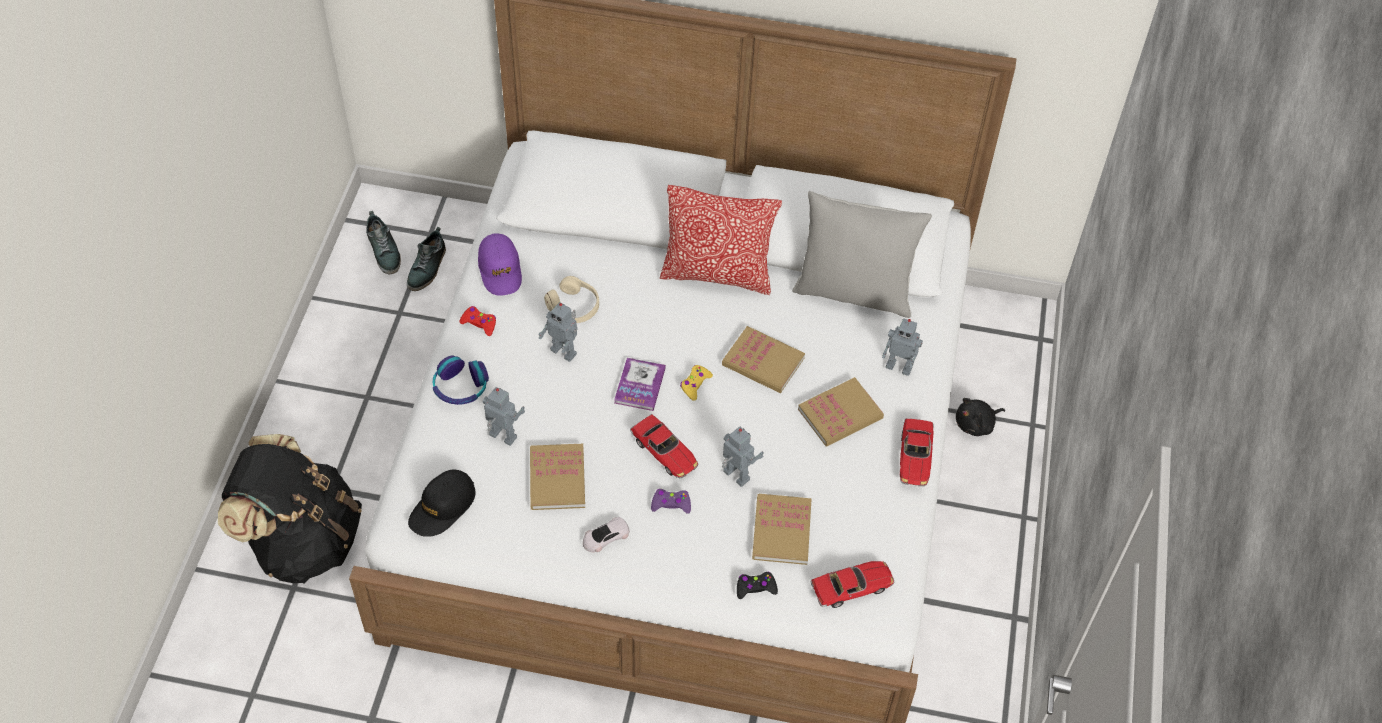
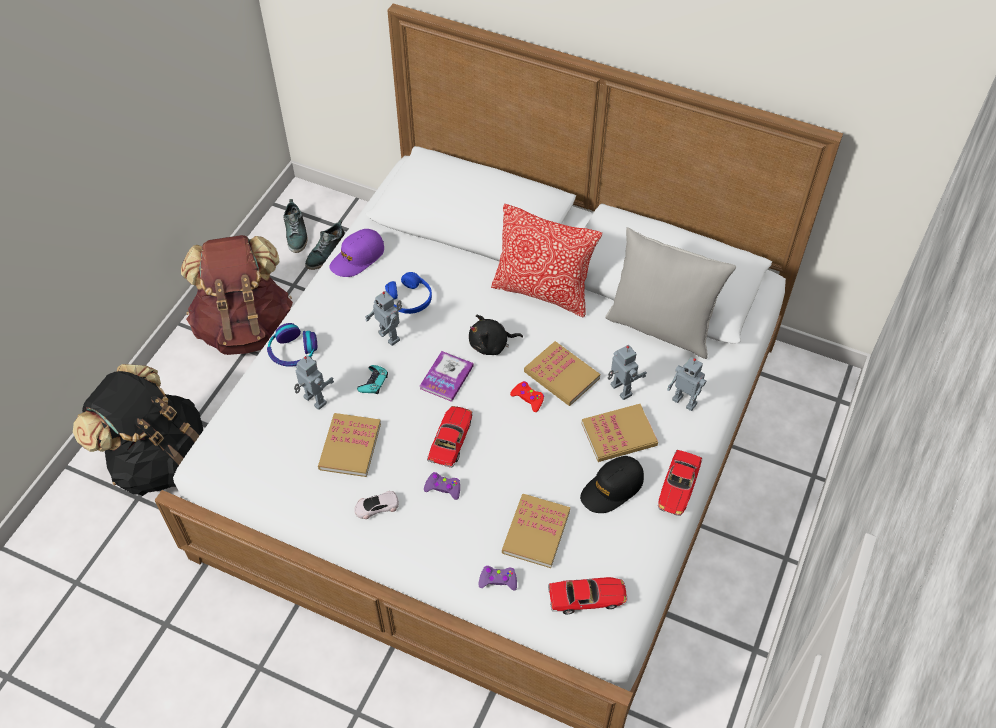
camera: 15 degrees right, 0 degrees up
black cap [408,470,476,537] -> black cap moved to [580,456,644,513]
red game controller [459,306,496,336] -> red game controller moved to [510,381,544,412]
purple cap [478,233,522,296] -> purple cap turned 45 degrees clockwise [329,229,384,277]
beige headphones [544,276,599,323] -> blue headphones [385,272,432,314]
toy car [630,415,698,478] -> toy car turned 135 degrees counterclockwise [427,406,473,468]
yellow game controller [680,365,713,401] -> none
toy robot [722,427,764,487] -> toy robot moved to [608,345,647,400]
black game controller [737,572,778,599] -> purple game controller [479,566,517,591]
black plush toy [956,398,1005,436] -> black plush toy moved to [469,315,523,355]
none -> brown backpack [181,235,293,355]
none -> turquoise game controller [357,365,388,394]

